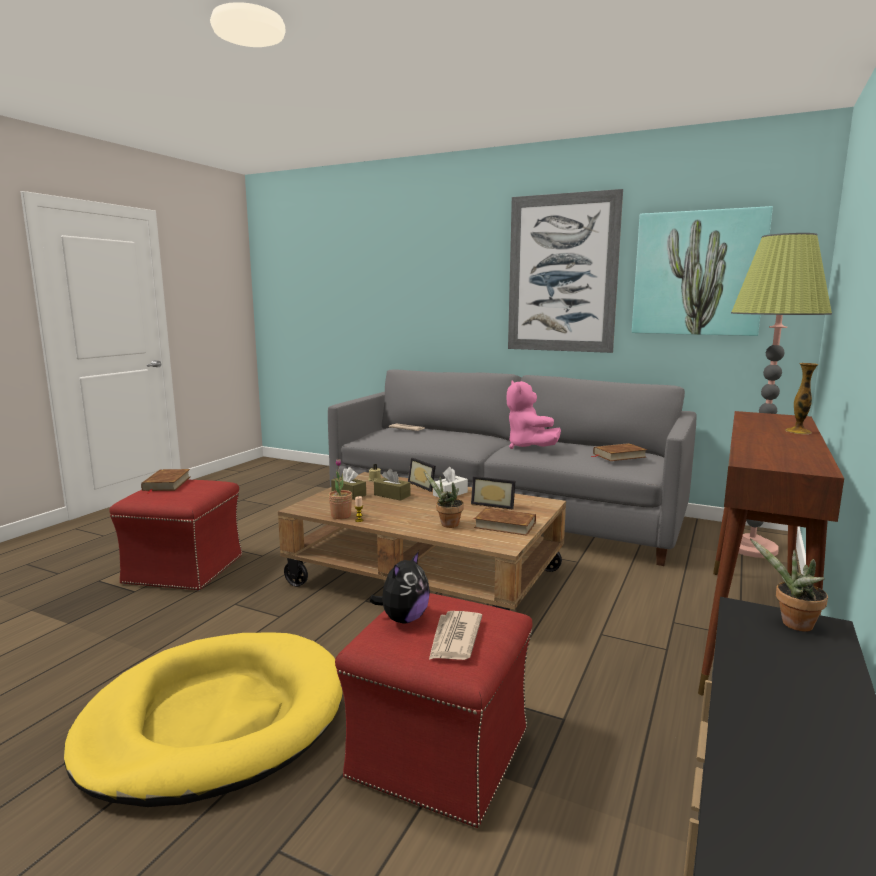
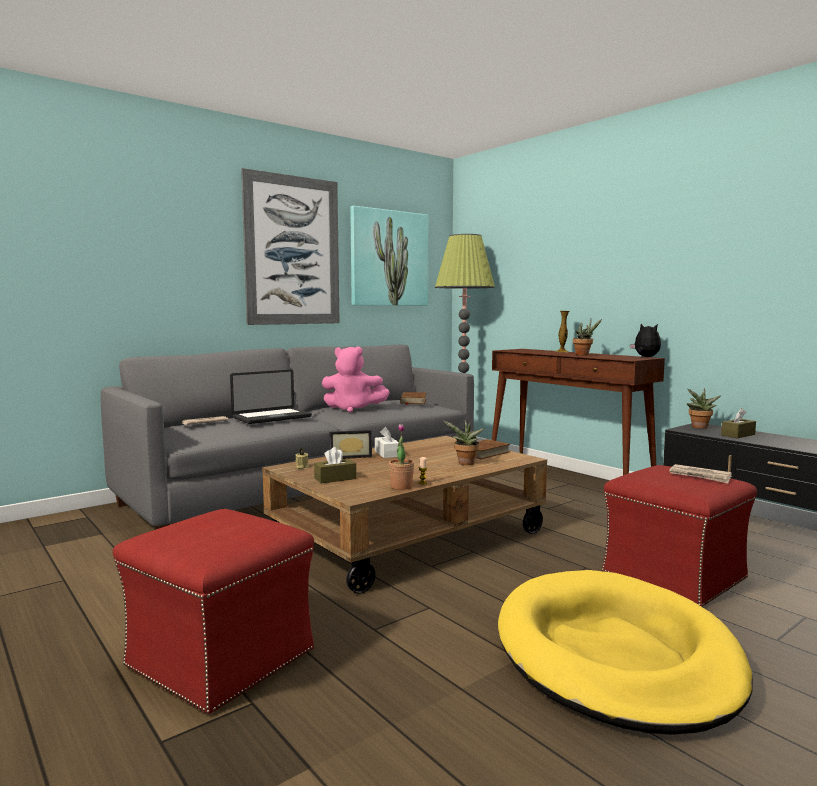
camera: 65 degrees left, 5 degrees down
brown book [141,469,190,494] -> none
plush toy [369,551,430,624] -> plush toy moved to [630,324,661,357]
brown tissue box [374,469,410,501] -> brown tissue box moved to [721,408,756,438]
picture frame [471,476,515,510] -> none
none -> laptop [230,370,312,424]
none -> potted plant [573,319,602,355]

